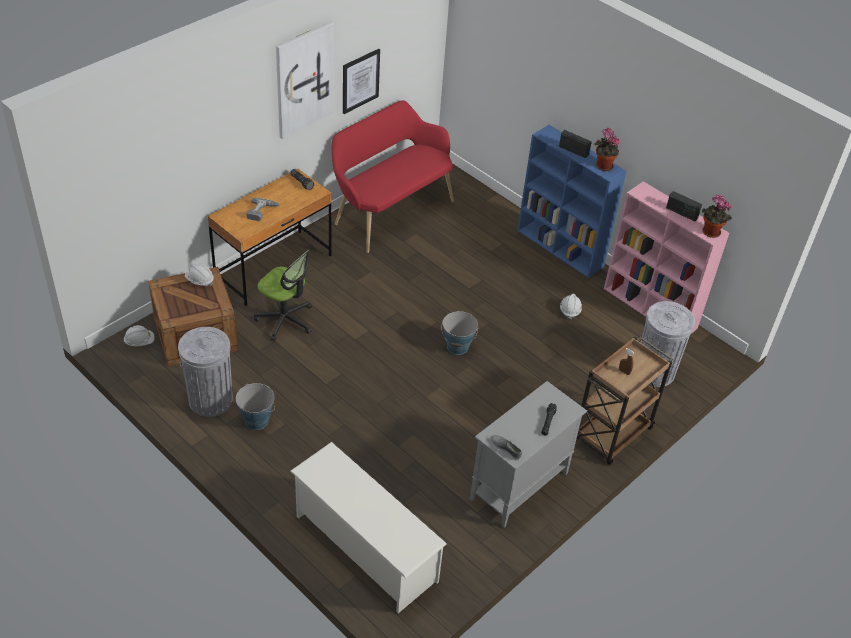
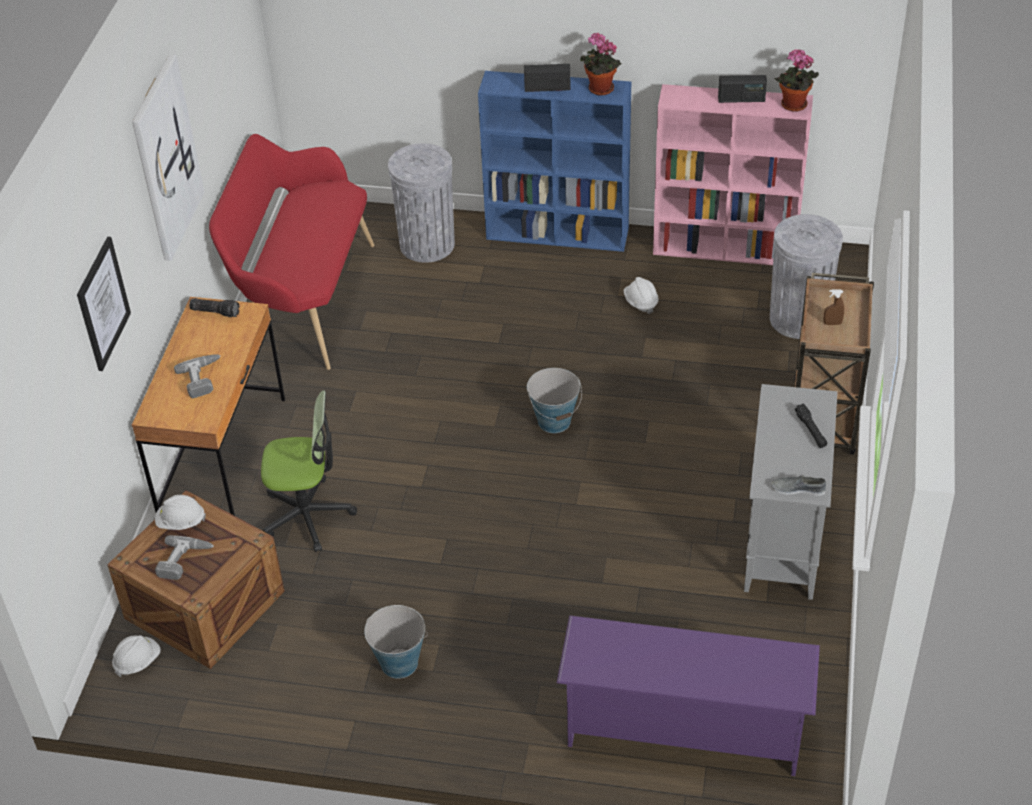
camera: 30 degrees left, 0 degrees up
grey trash can [178,327,233,417] -> grey trash can moved to [388,143,455,263]
white shoe rack [290,442,447,613] -> purple shoe rack [557,615,820,776]
picture [343,49,380,114] -> picture moved to [77,237,131,371]
none -> power drill [155,535,214,580]

